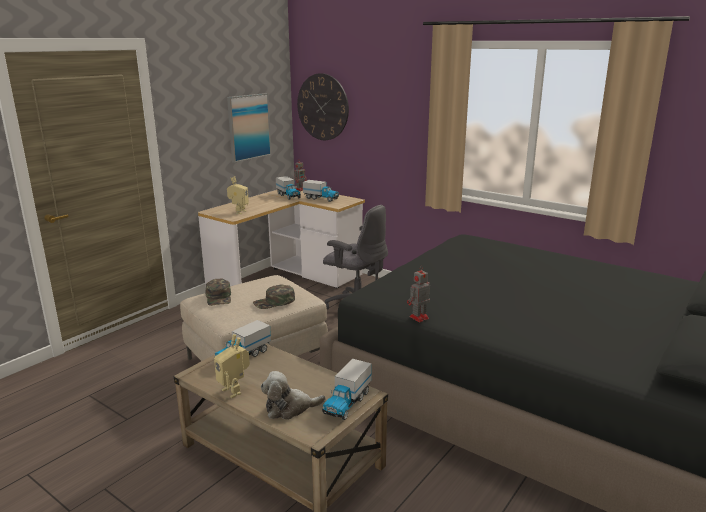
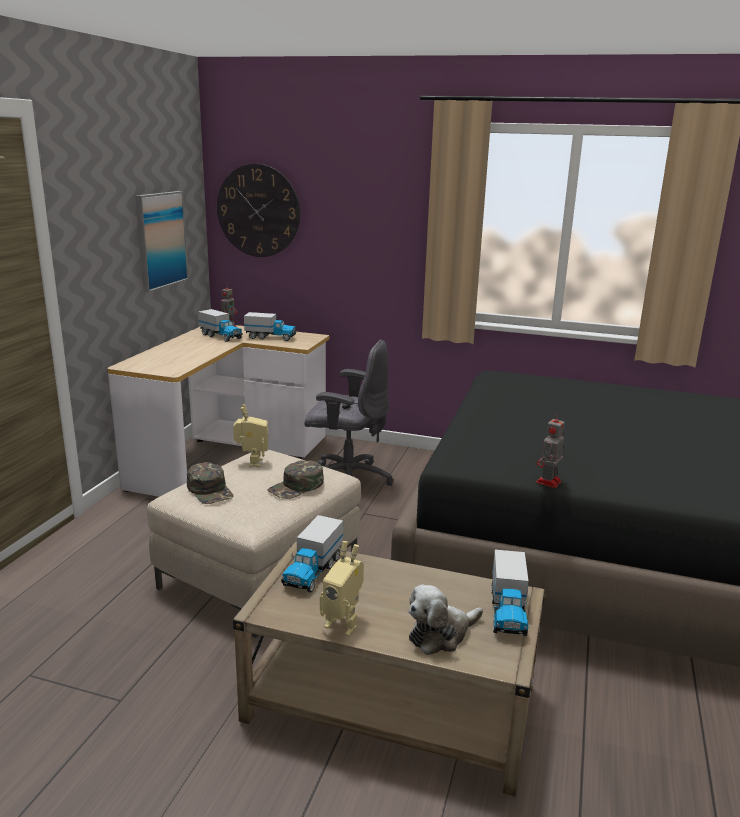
camera: 20 degrees left, 0 degrees up
toy robot [227,176,249,214] -> toy robot moved to [233,404,268,467]

